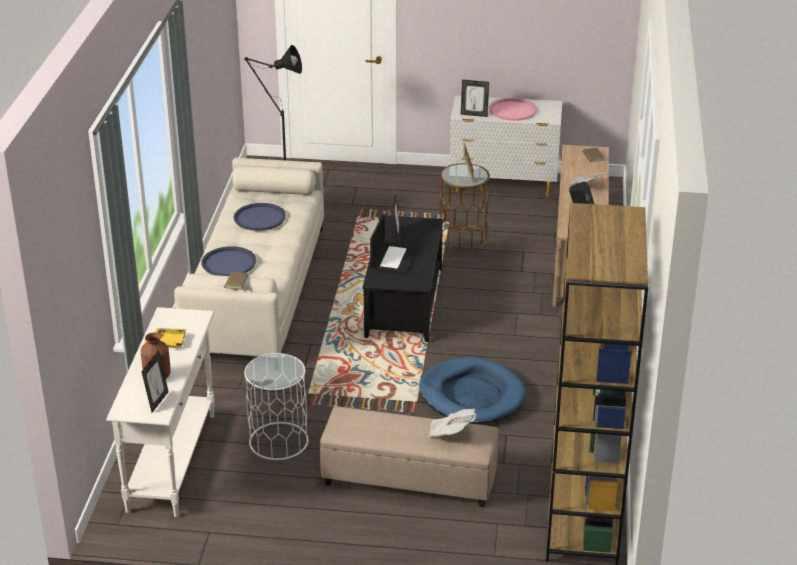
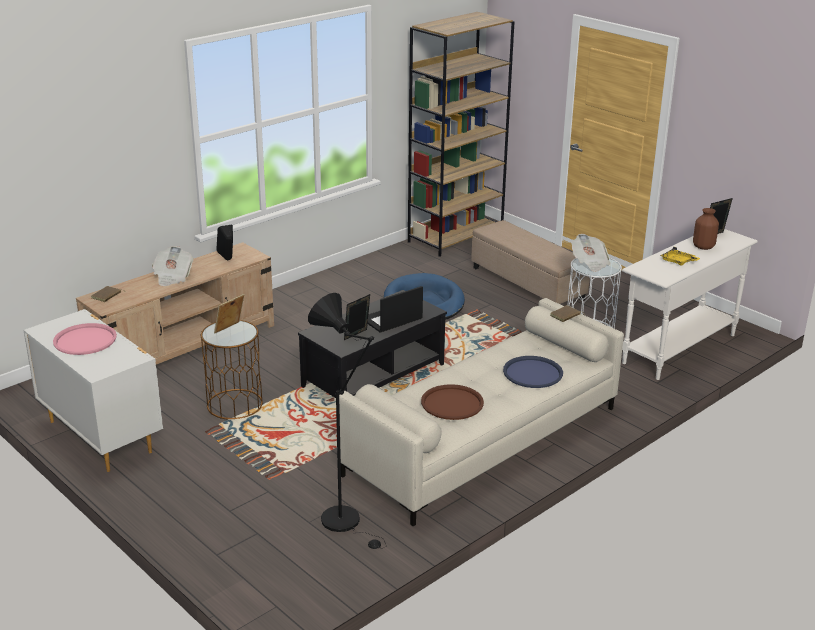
camera: 140 degrees left, 5 degrees down
blue tray [234,203,286,231] -> brown tray [421,384,484,420]
newspaper [428,409,476,437] -> newspaper moved to [571,234,610,272]
picture frame [461,80,489,117] -> none

